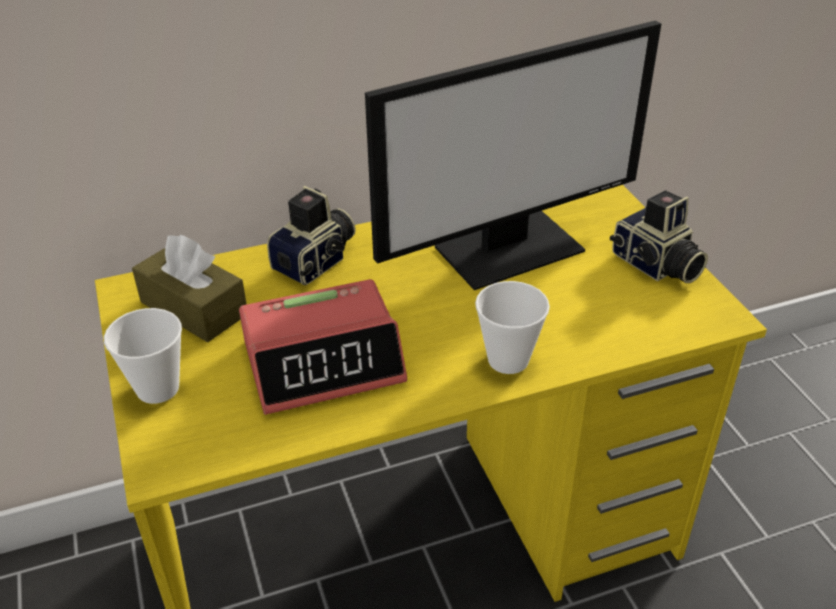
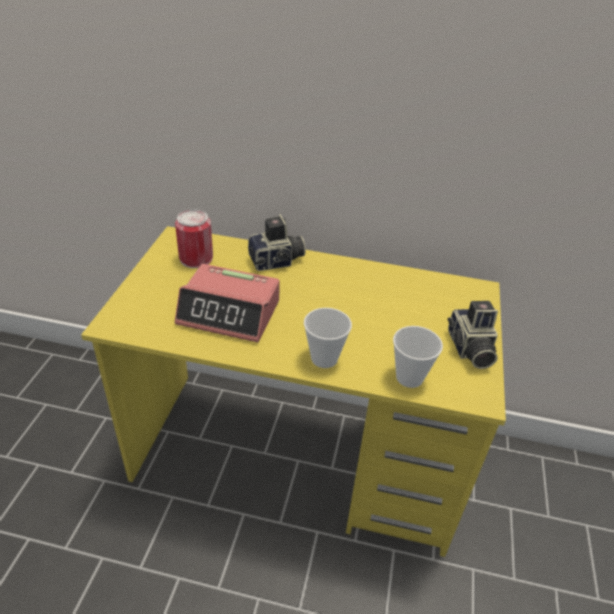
camera: 30 degrees right, 0 degrees up
cup [104,308,182,404] -> cup moved to [393,326,443,388]
brown tissue box [132,235,247,342] -> can [175,210,213,268]
monitor [365,20,661,290] -> none

